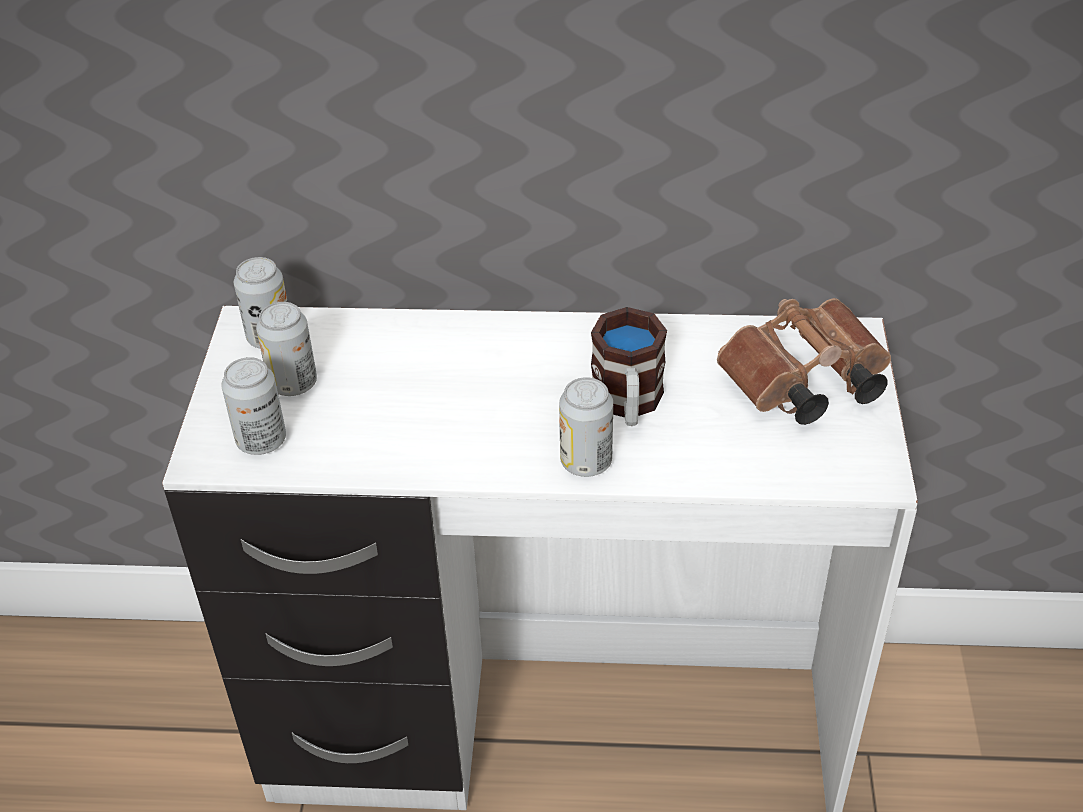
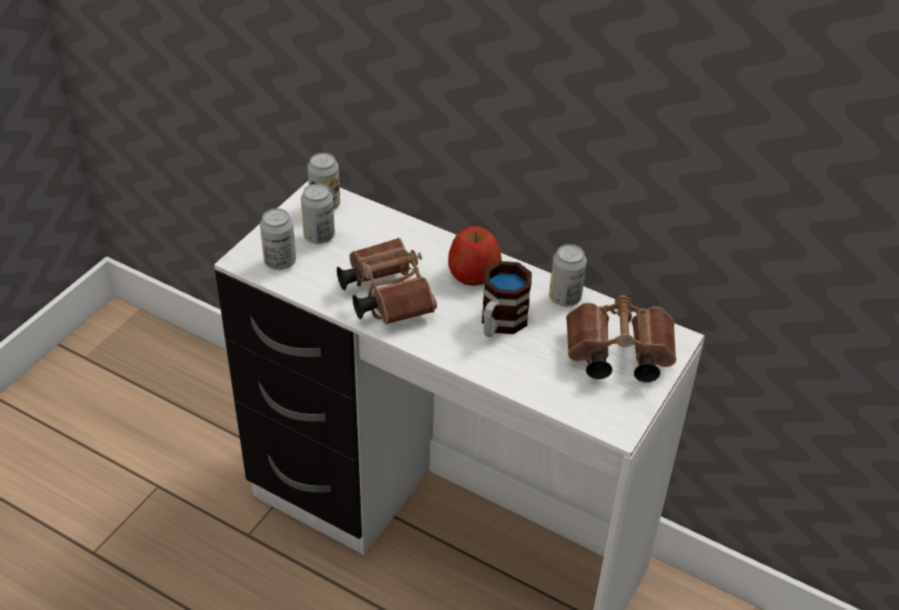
camera: 25 degrees right, 0 degrees up
can [559,377,613,477] -> can moved to [549,244,587,307]
none -> brown binoculars [337,238,437,325]
none -> apple [448,226,502,286]

